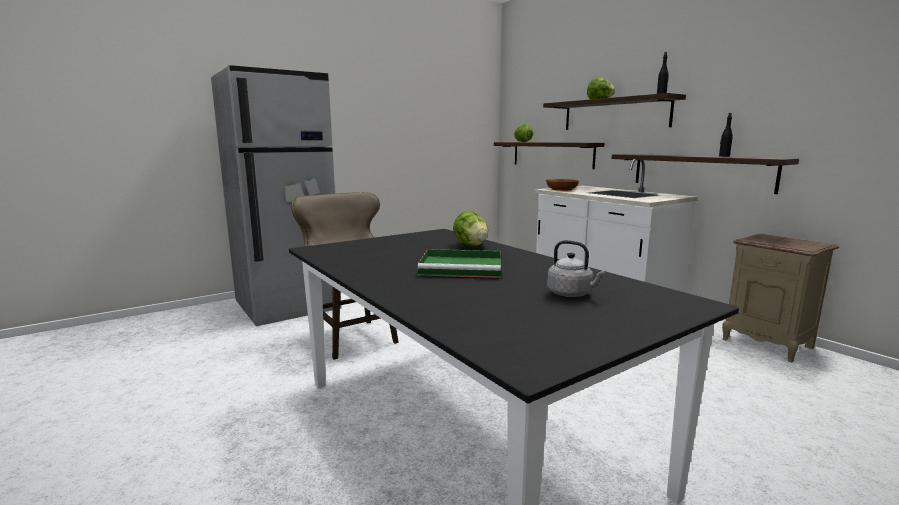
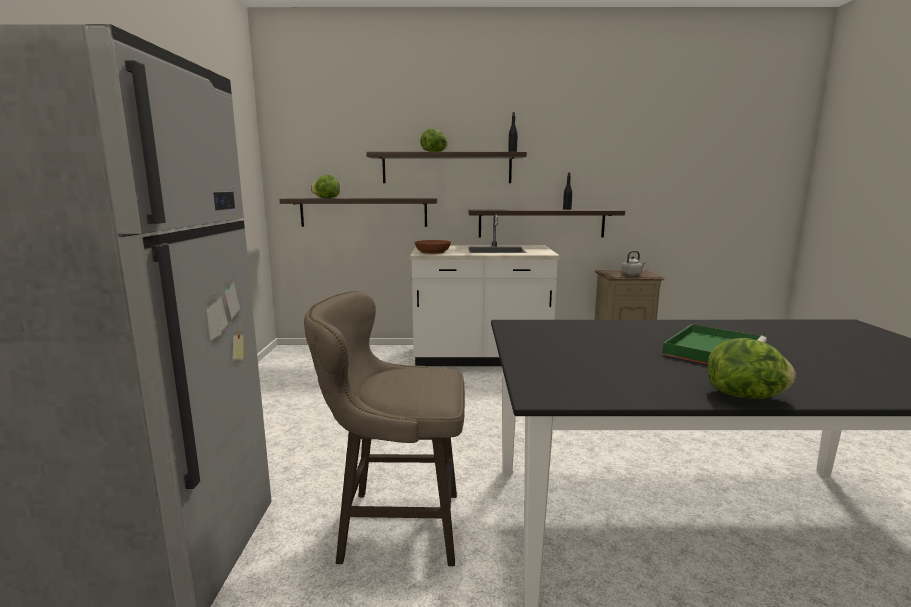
camera: 55 degrees left, 0 degrees up
lettuce [453,210,488,246] -> lettuce moved to [708,338,796,399]
grey kettle [547,240,606,297] -> grey kettle moved to [621,251,646,276]

